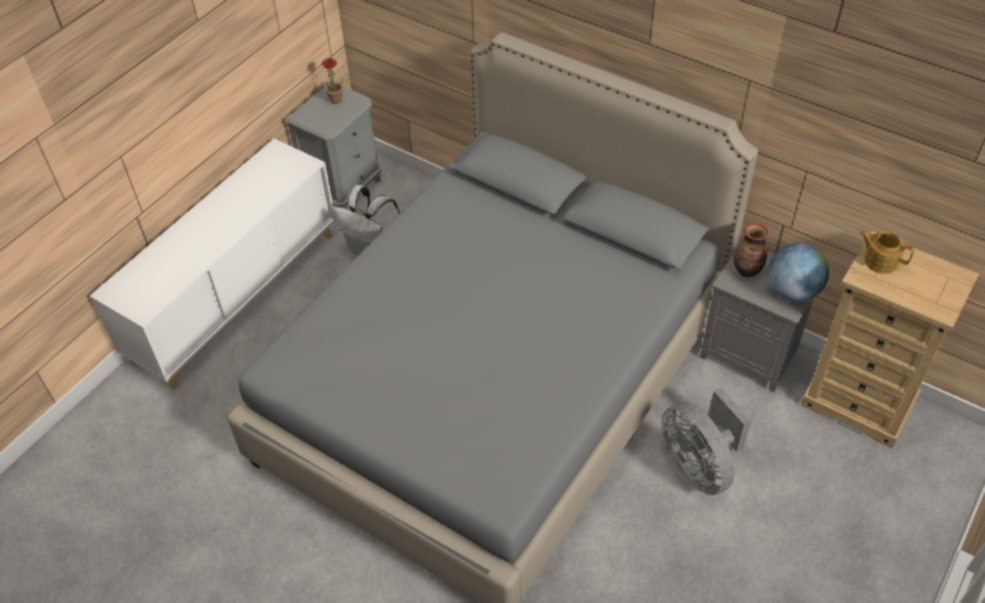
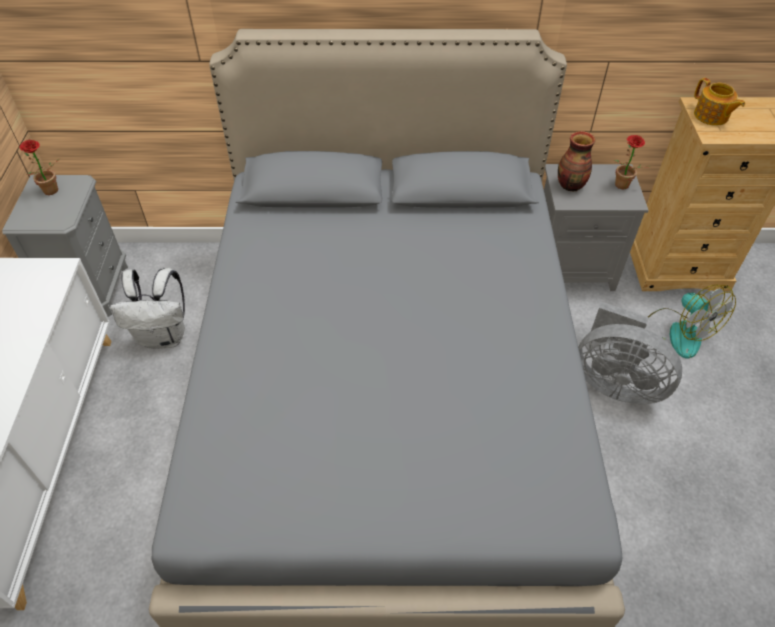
camera: 35 degrees left, 0 degrees up
globe [768,243,829,302] -> potted plant [614,135,651,189]
teapot [860,230,915,274] -> teapot turned 120 degrees counterclockwise [694,78,745,126]
none -> fan [648,285,736,359]

